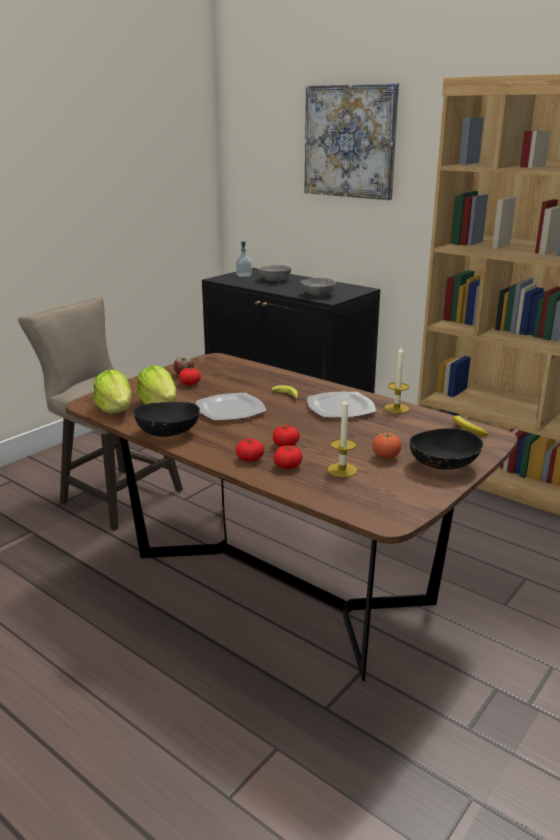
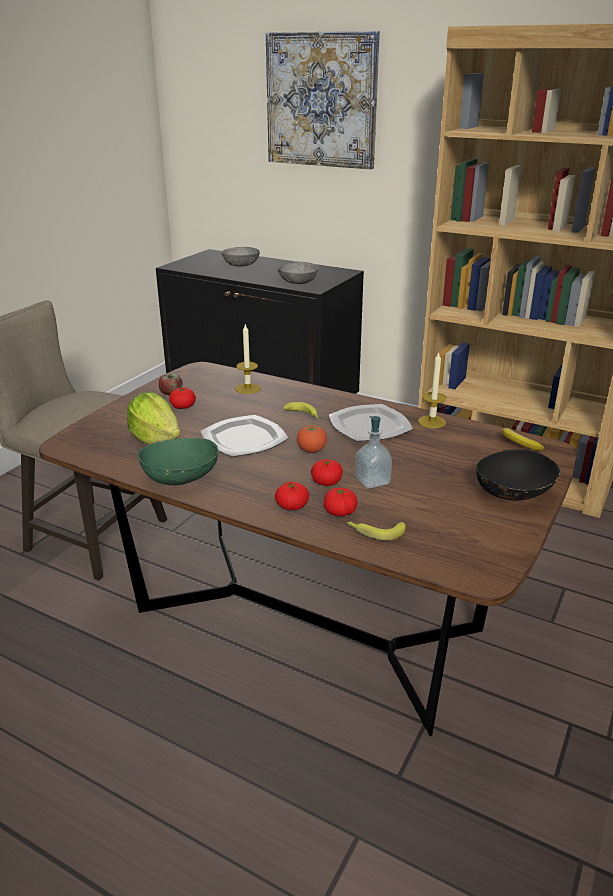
camera: 10 degrees left, 5 degrees up
lettuce [93,370,132,414] -> none
black bowl [133,402,200,437] -> green bowl [138,438,218,485]
soap dispenser [236,241,252,277] -> soap dispenser moved to [355,416,392,489]
candle [328,396,357,477] -> candle moved to [235,323,261,394]
tomato [372,432,401,459] -> tomato moved to [297,425,327,453]
none -> banana [347,522,406,541]

